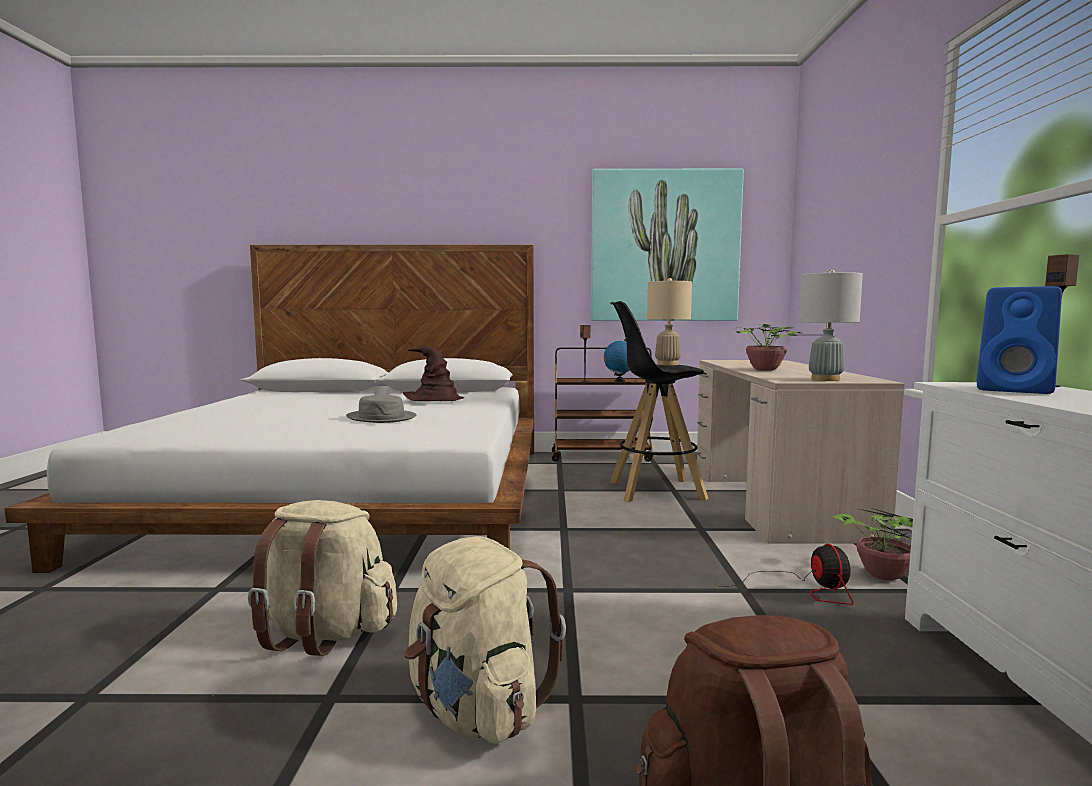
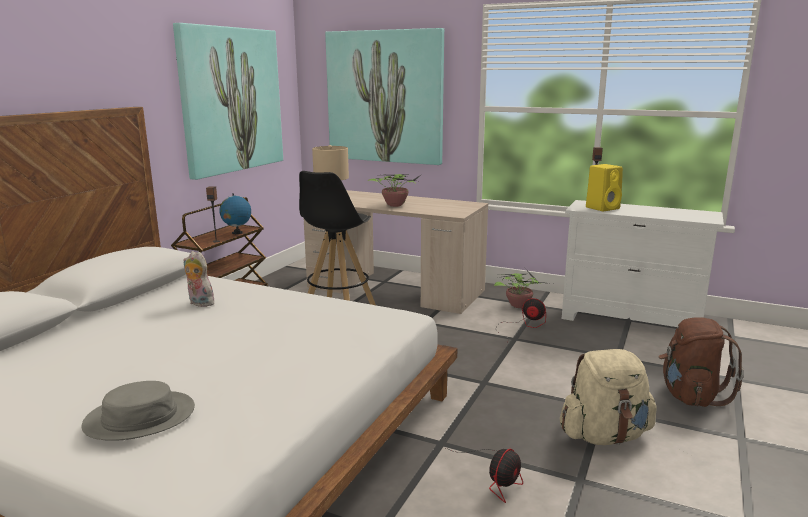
camera: 65 degrees left, 10 degrees up
beige backpack [248,500,397,656] -> fan [446,448,523,503]
grey hat [346,394,417,423] -> grey hat moved to [81,381,195,441]
brown hat [403,345,464,401] -> plush toy [183,251,217,307]
grey table lamp [799,269,863,381] -> none
blue speaker [976,286,1062,394] -> yellow speaker [586,164,623,211]
none -> picture [325,28,444,165]

